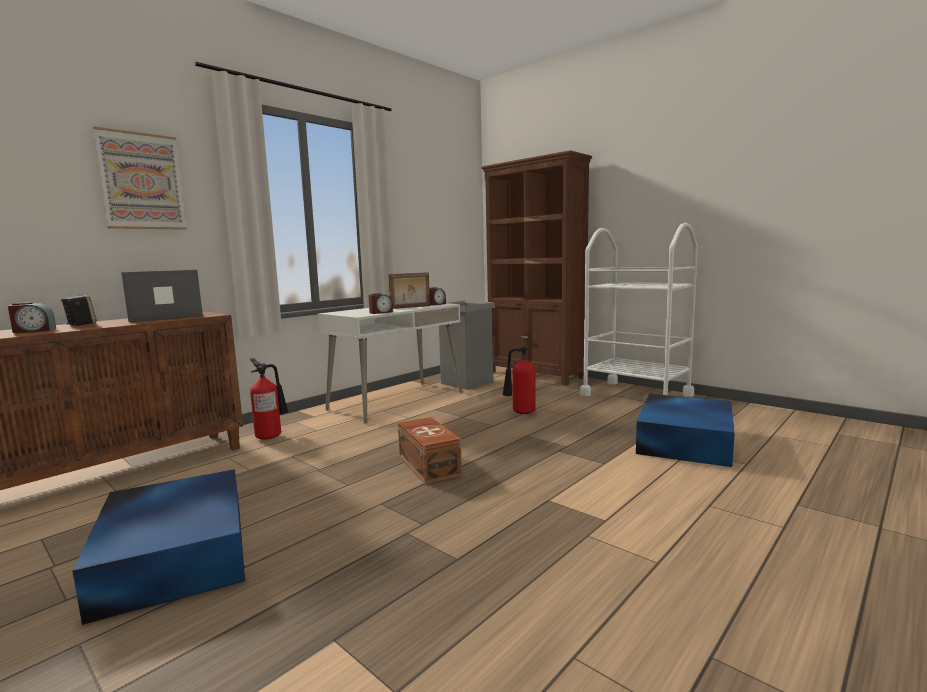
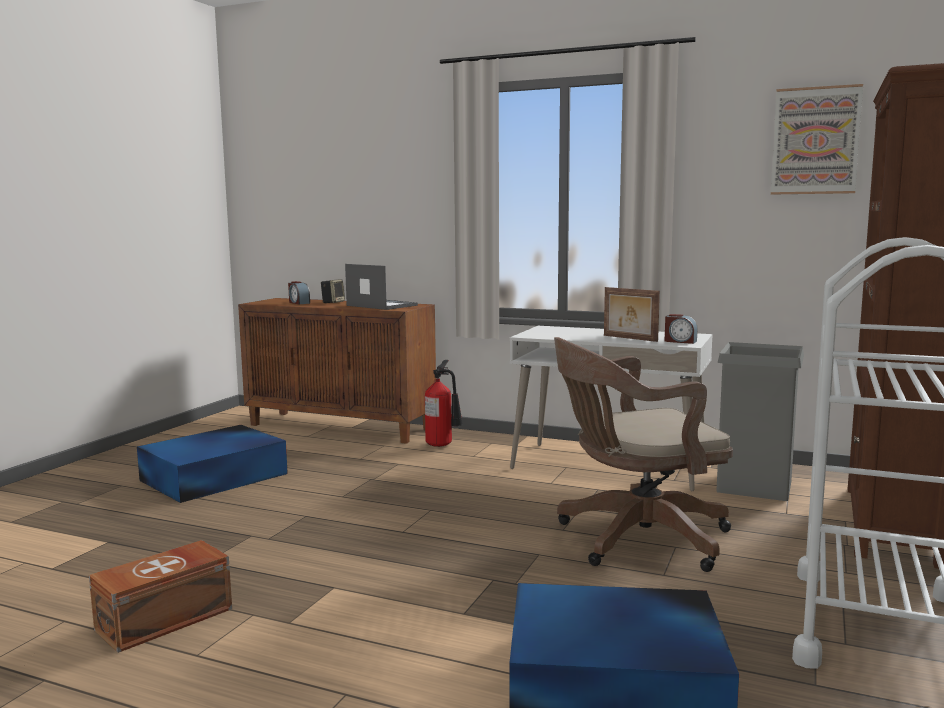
camera: 70 degrees right, 0 degrees up
picture [93,126,187,230] -> picture moved to [771,84,863,195]
alarm clock [368,293,393,314] -> none
brown storage box [398,417,462,484] -> brown storage box moved to [89,540,232,653]
fire extinguisher [502,346,536,414] -> brown office chair [554,337,733,572]

